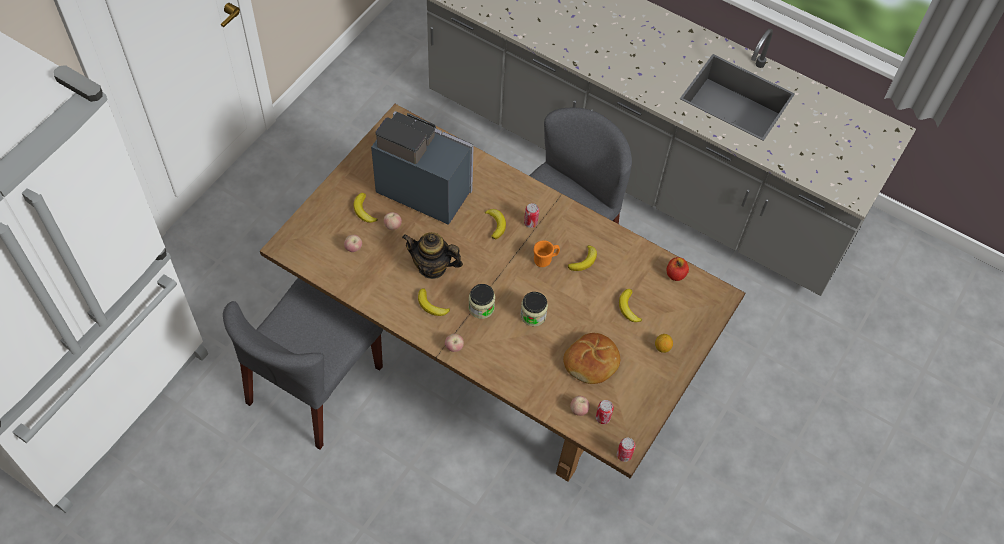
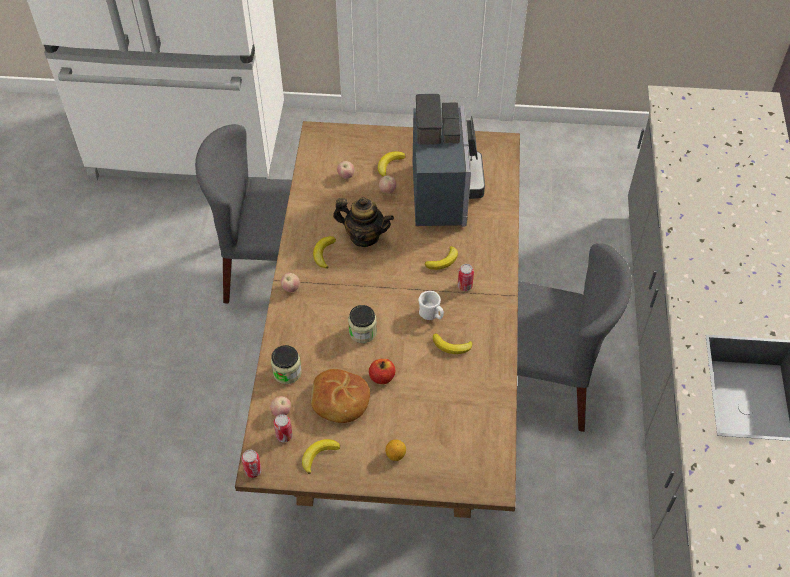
camera: 65 degrees right, 5 degrees down
teapot [402,232,463,279] -> teapot turned 120 degrees clockwise [333,197,394,247]
jar [469,284,495,319] -> jar moved to [271,345,302,384]
orange mug [533,241,560,267] -> white mug [418,291,444,320]
banana [619,289,642,322] -> banana moved to [302,439,340,474]
apple [667,257,689,281] -> apple moved to [369,359,395,384]

